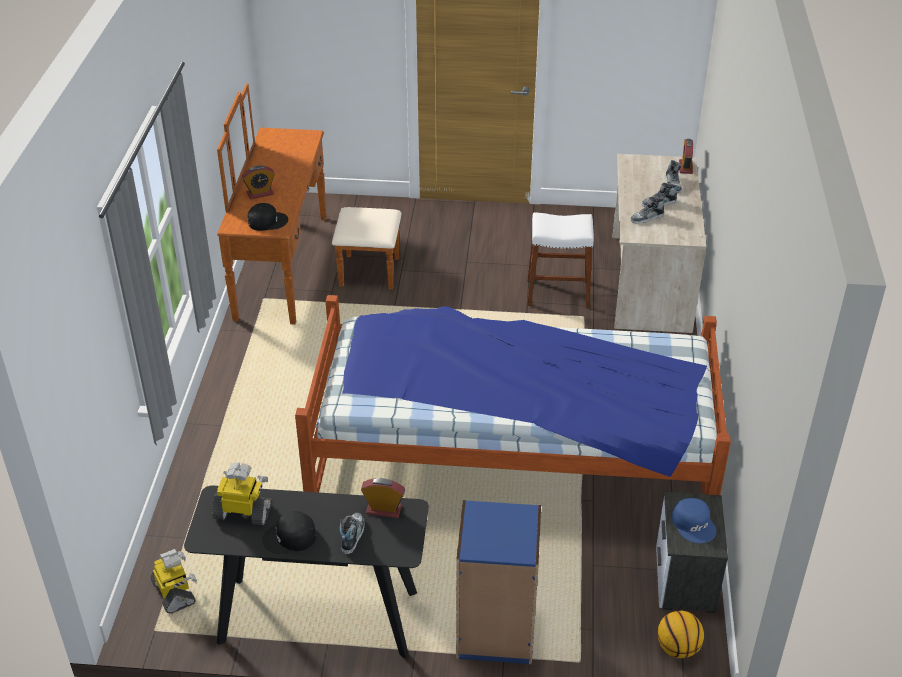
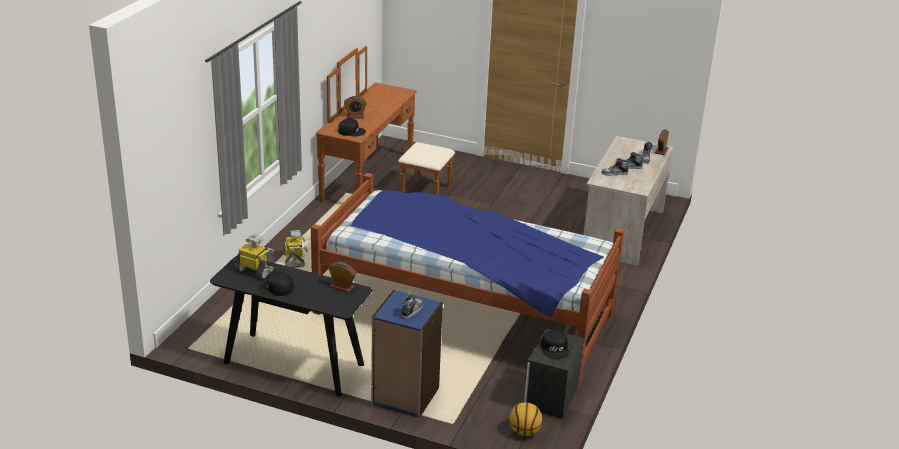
camera: 15 degrees right, 10 degrees down
toy robot [150,549,197,614] -> toy robot moved to [283,230,308,268]
shoe [340,513,364,554] -> shoe moved to [401,294,423,319]
white stool [527,212,594,308] -> none
blue cap [672,498,716,543] -> black cap [541,330,569,359]

